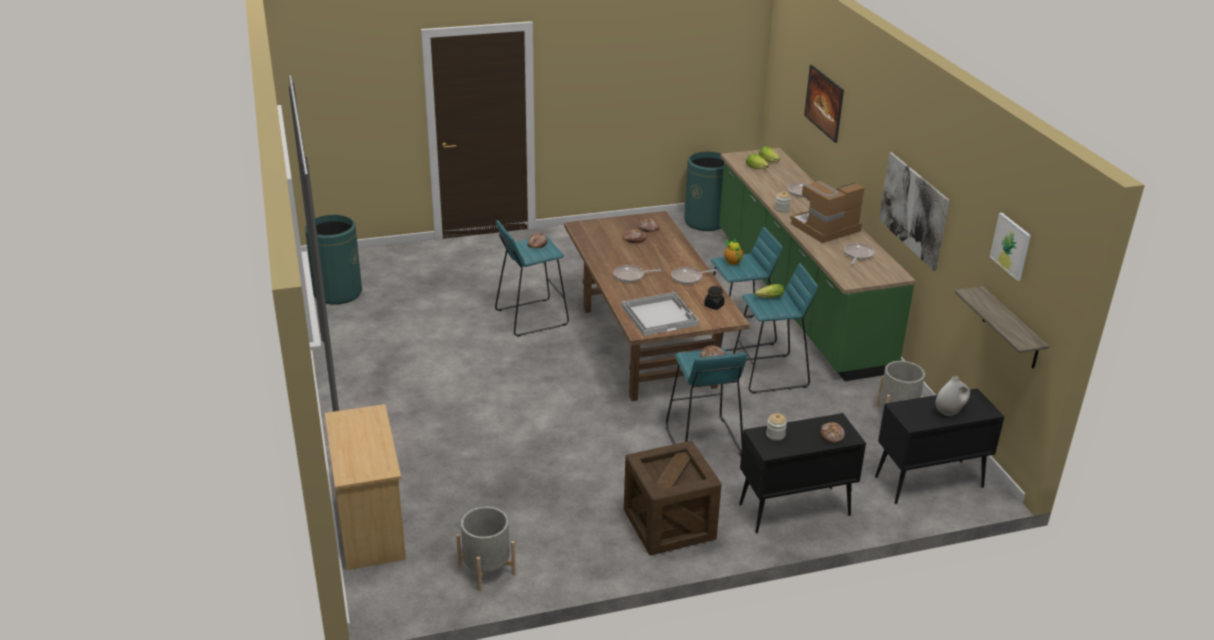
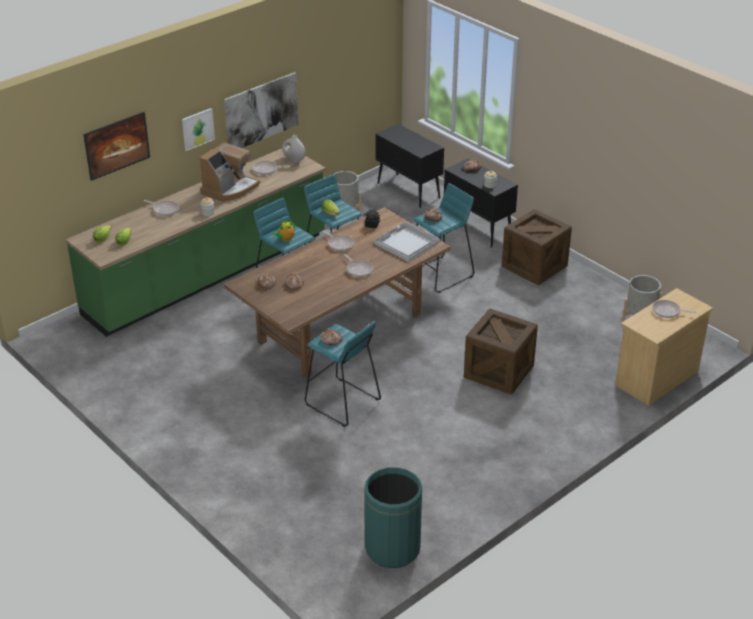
camera: 115 degrees left, 5 degrees up
green trash can [684,152,724,231] -> none
coffee machine [790,181,864,243] -> coffee machine turned 90 degrees counterclockwise [199,142,260,202]
white vase [936,376,970,416] -> white vase moved to [282,135,306,163]
shelf [955,286,1049,369] -> none
picture [990,213,1031,281] -> picture moved to [182,108,215,151]
none -> crate [464,309,538,395]
none -> frying pan [652,300,696,318]

